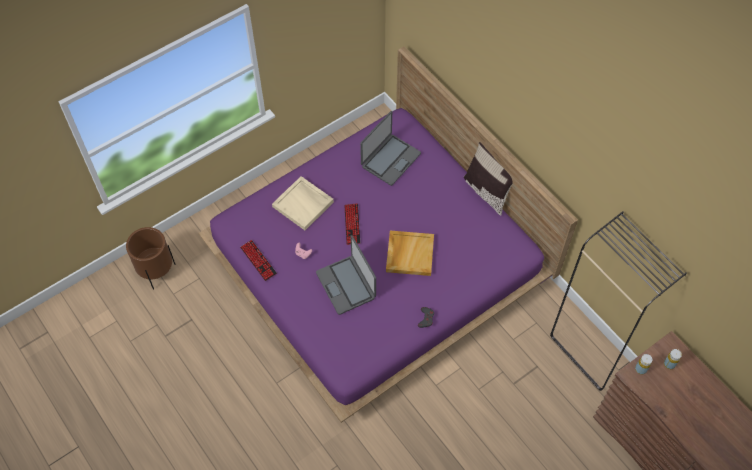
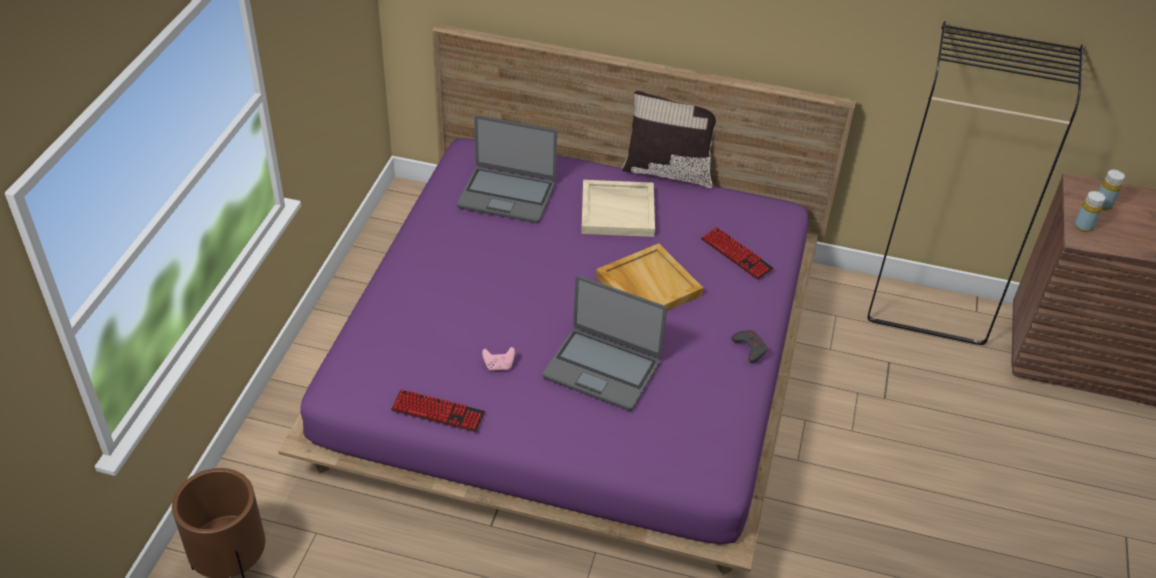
camera: 40 degrees left, 15 degrees down
beige tray [272,176,334,230] -> beige tray moved to [581,180,655,237]
keyboard [344,203,360,245] -> keyboard moved to [701,227,774,280]
laptop [360,111,421,186] -> laptop turned 105 degrees clockwise [457,115,557,223]

